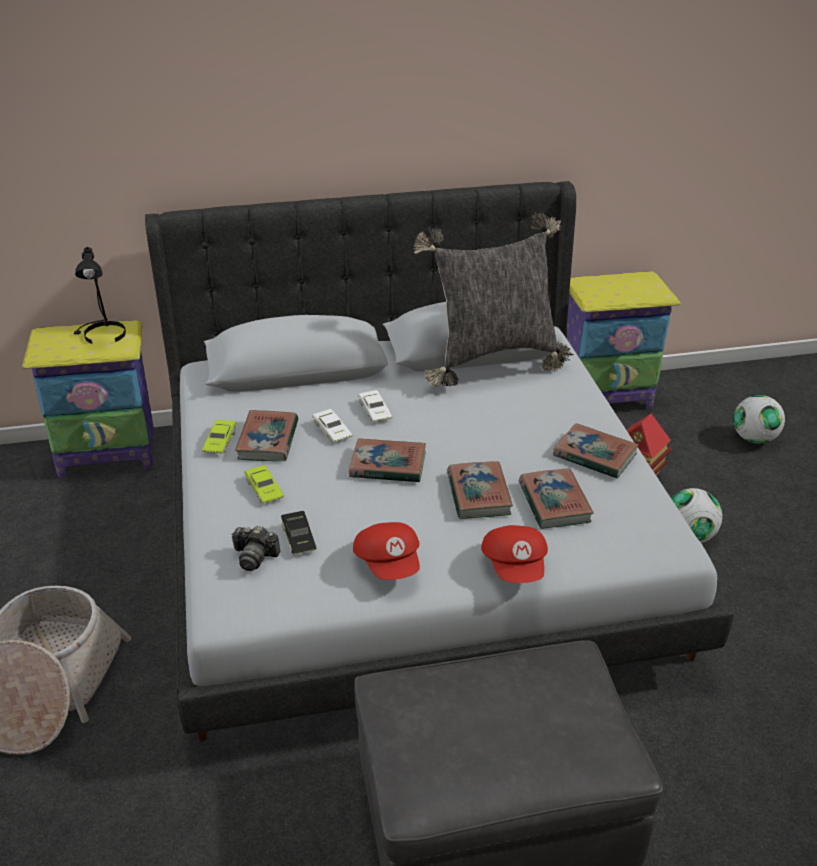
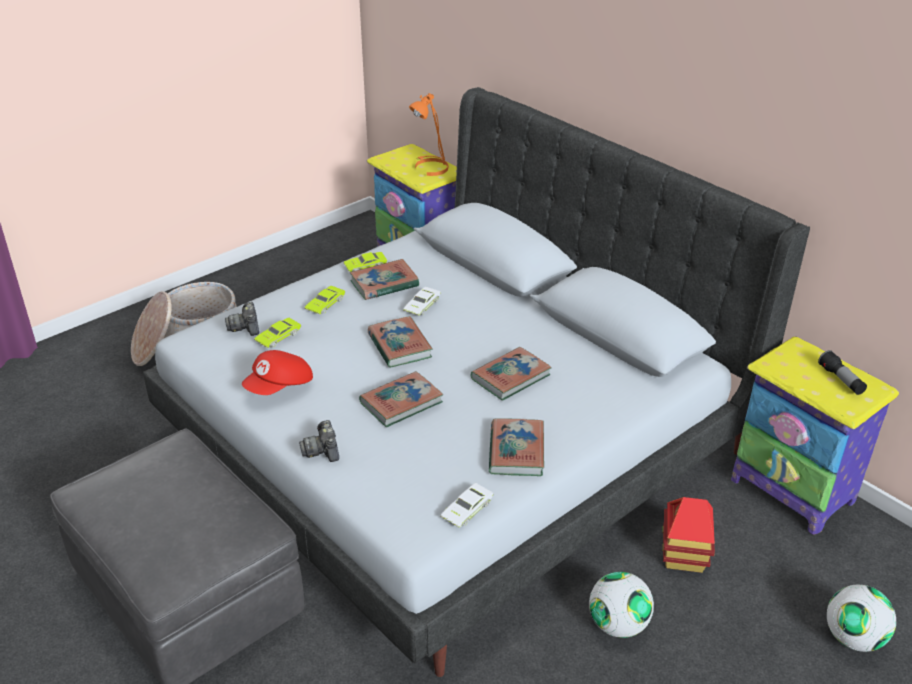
camera: 60 degrees right, 0 degrees up
black table lamp [74,247,126,344] -> orange table lamp [409,93,448,176]
black toy car [281,511,317,555] -> green toy car [254,318,302,348]
white toy car [358,390,392,422] -> white toy car moved to [440,483,494,528]
pillow [413,211,574,388] -> none
red cap [481,525,548,583] -> camera [299,420,339,462]
book [519,468,594,529] -> book moved to [471,347,552,401]
none -> flashlight [818,350,867,395]

